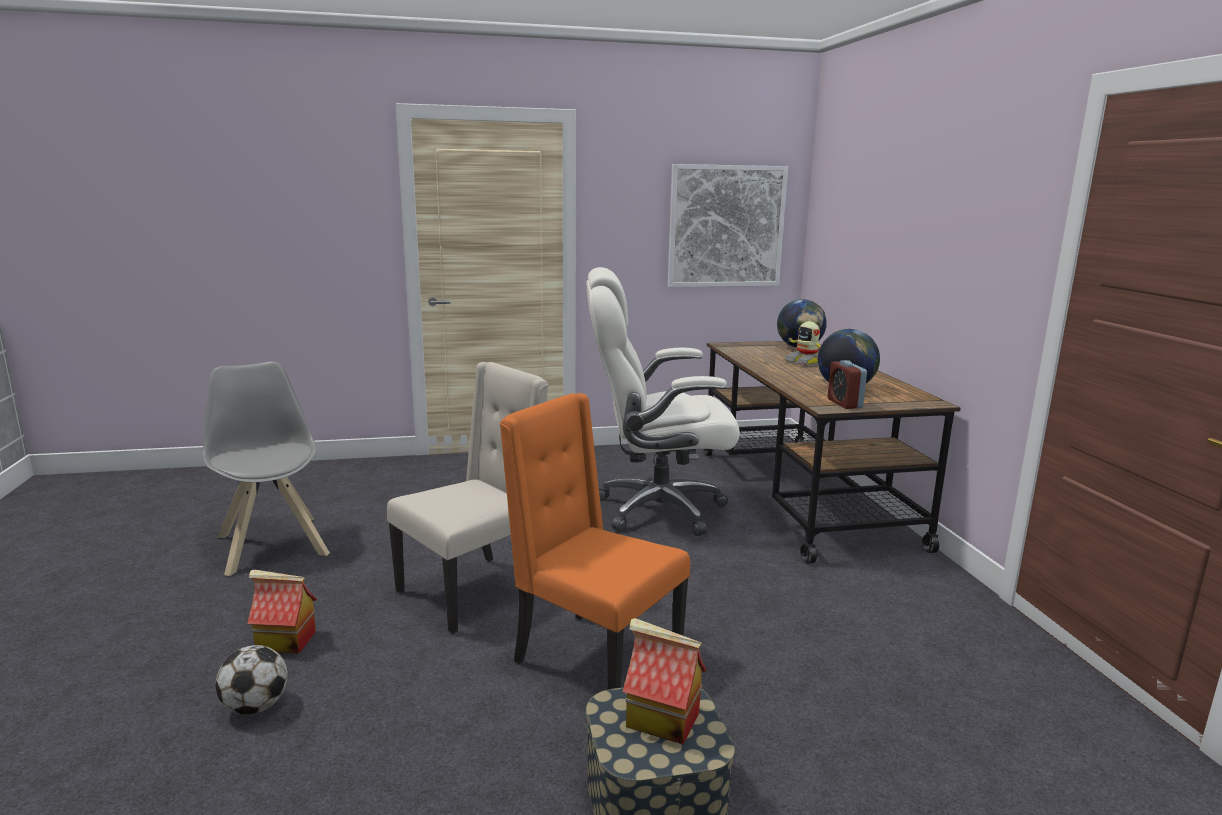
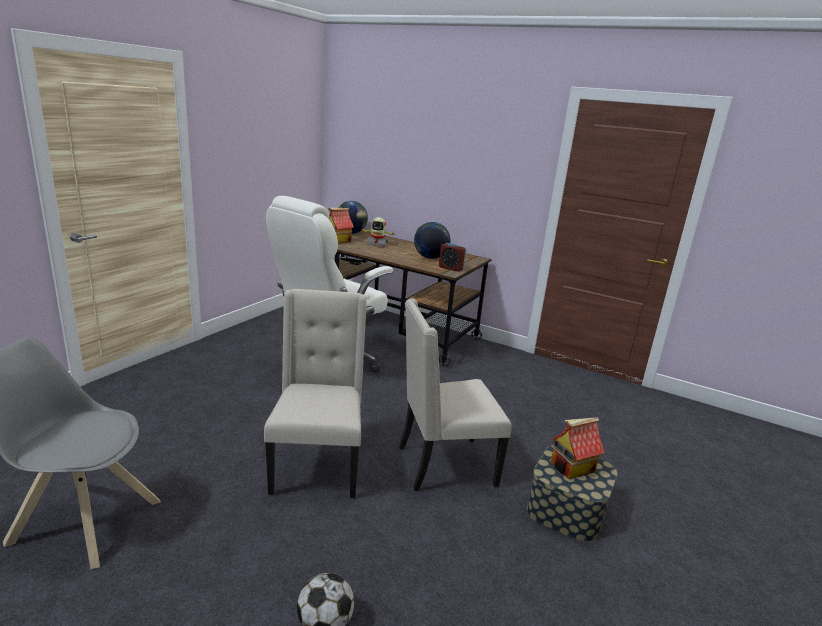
camera: 50 degrees left, 5 degrees up
toy house [247,570,317,653] -> toy house moved to [328,208,354,244]
orange chair [500,393,690,689] -> beige chair [399,299,512,491]
picture [668,164,788,287] -> none

